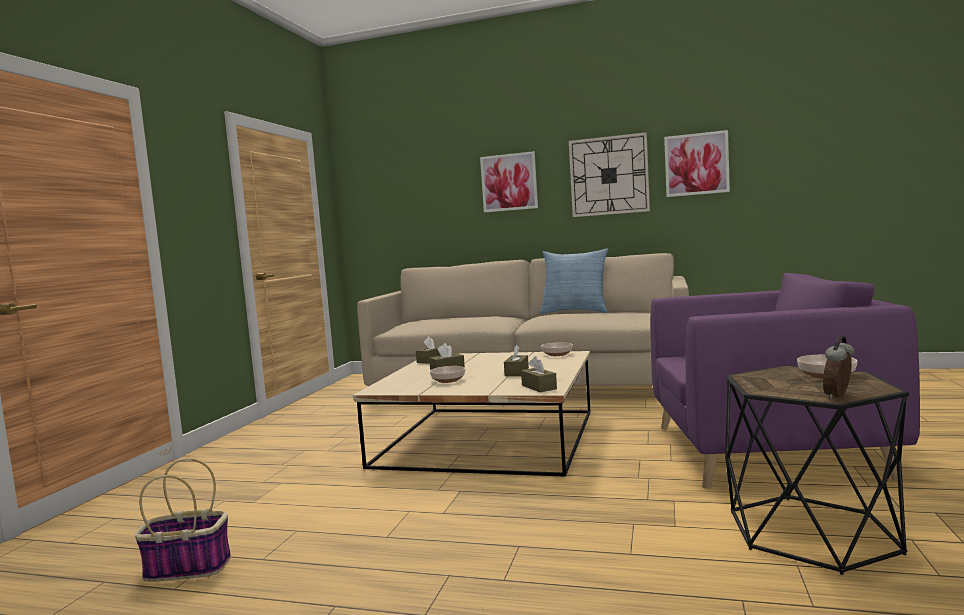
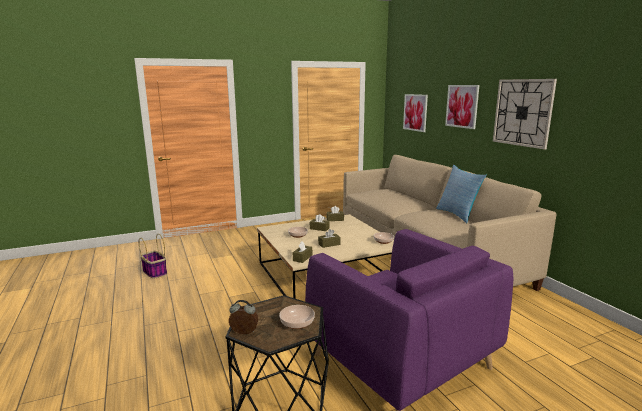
camera: 50 degrees right, 10 degrees up
picture [664,130,730,197] -> picture moved to [403,94,428,132]

